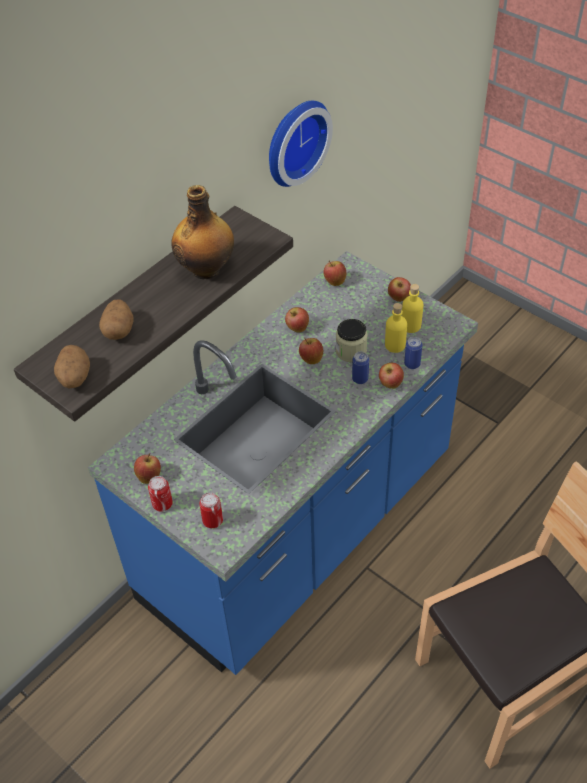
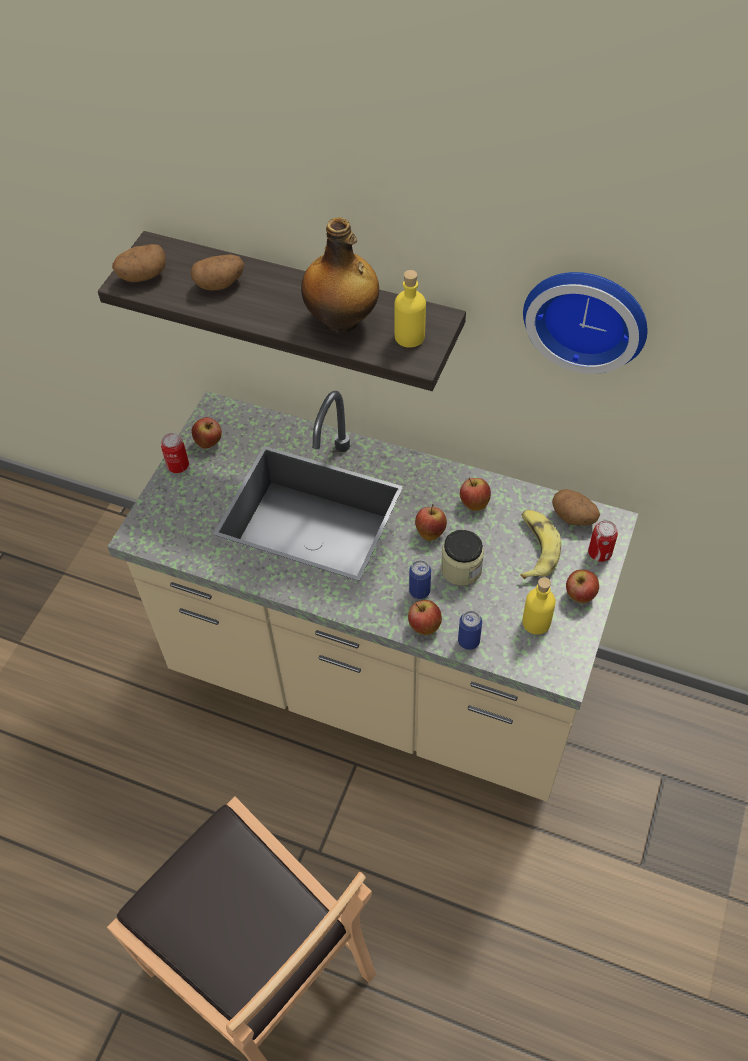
camera: 70 degrees right, 5 degrees up
blue counter [88,251,478,675] -> beige counter [107,391,638,802]
can [199,492,223,528] -> can moved to [588,520,618,562]
apple [324,260,347,286] -> potato [552,489,600,525]
yellow bottle [385,303,407,353] -> yellow bottle moved to [394,270,426,348]
none -> banana [520,510,561,579]

